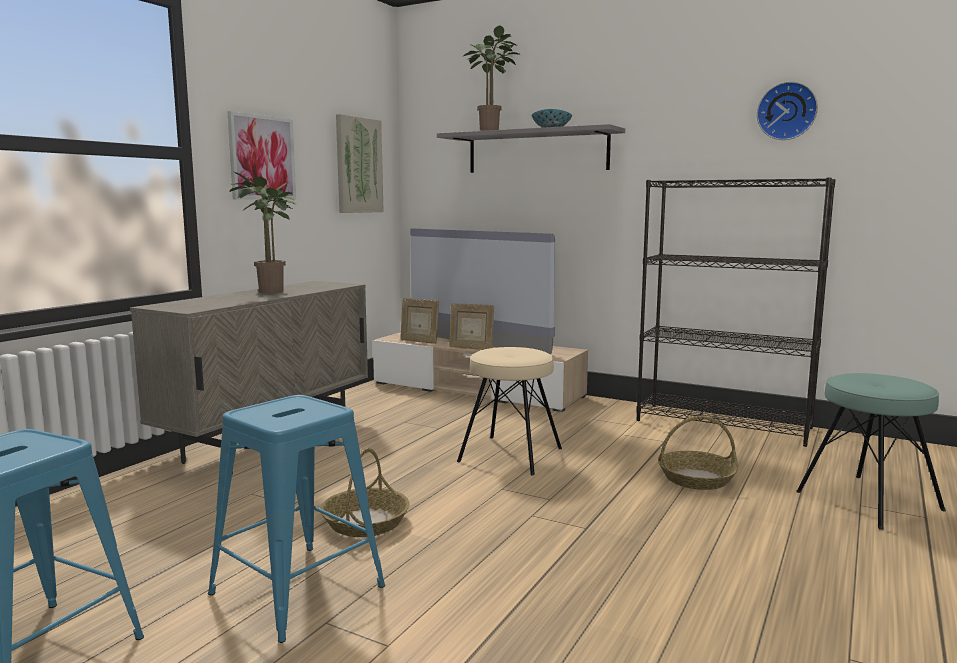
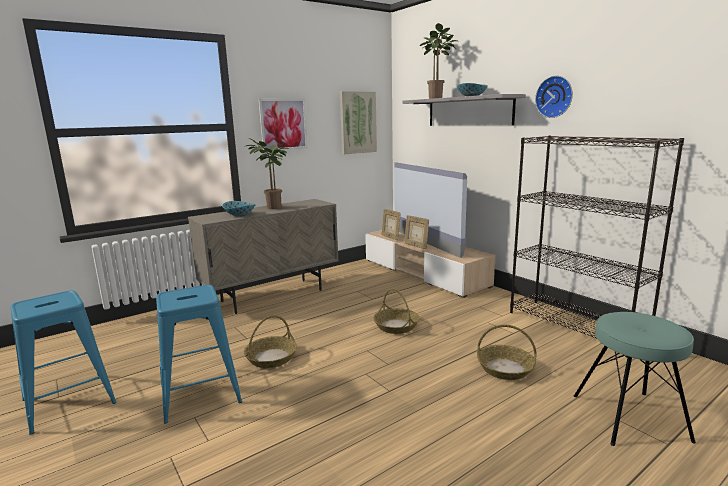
camera: 25 degrees right, 5 degrees up
beige stool [457,347,562,475] -> basket [373,288,419,334]
wall clock [757,81,818,140] -> wall clock moved to [535,76,573,118]
none -> bowl [222,201,256,217]

